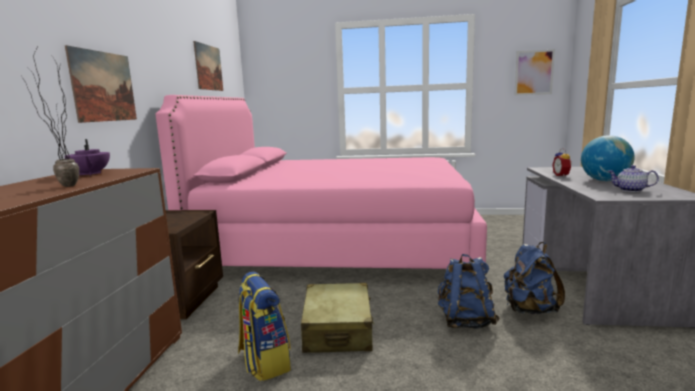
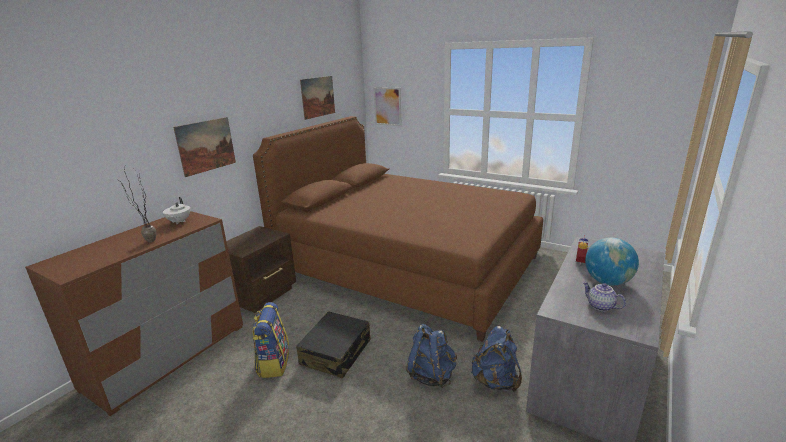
camera: 25 degrees right, 10 degrees up
purple teapot [65,139,110,176] -> white teapot [163,197,190,224]
pink bed [155,95,487,269] -> brown bed [253,116,543,342]
beige suitcase [301,283,374,353] -> black suitcase [296,311,371,378]
picture [514,49,555,96] -> picture moved to [373,87,402,126]

